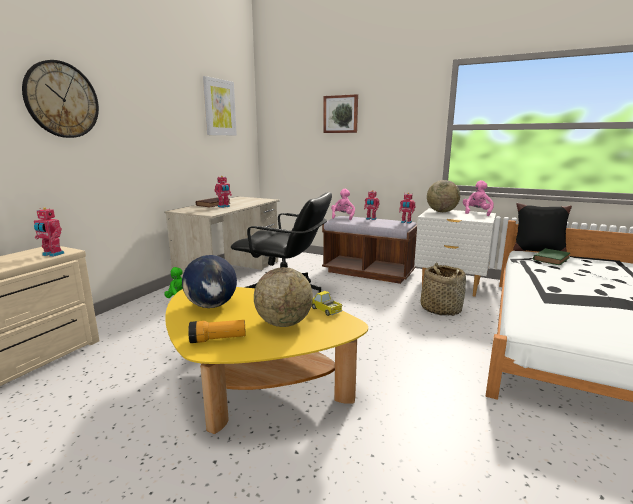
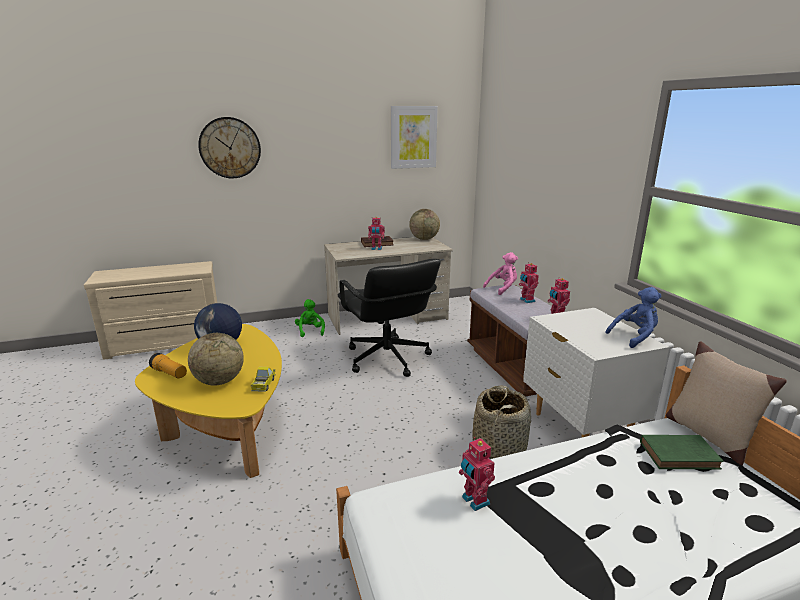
camera: 45 degrees right, 5 degrees up
toy robot [34,207,64,257] -> toy robot moved to [459,437,495,511]
picture [323,94,358,133] -> none
globe [427,180,460,212] -> globe moved to [409,209,440,240]
pink plush toy [463,180,494,216] -> blue plush toy [605,287,662,348]
black pillow [513,203,572,252] -> beige pillow [666,341,787,465]

